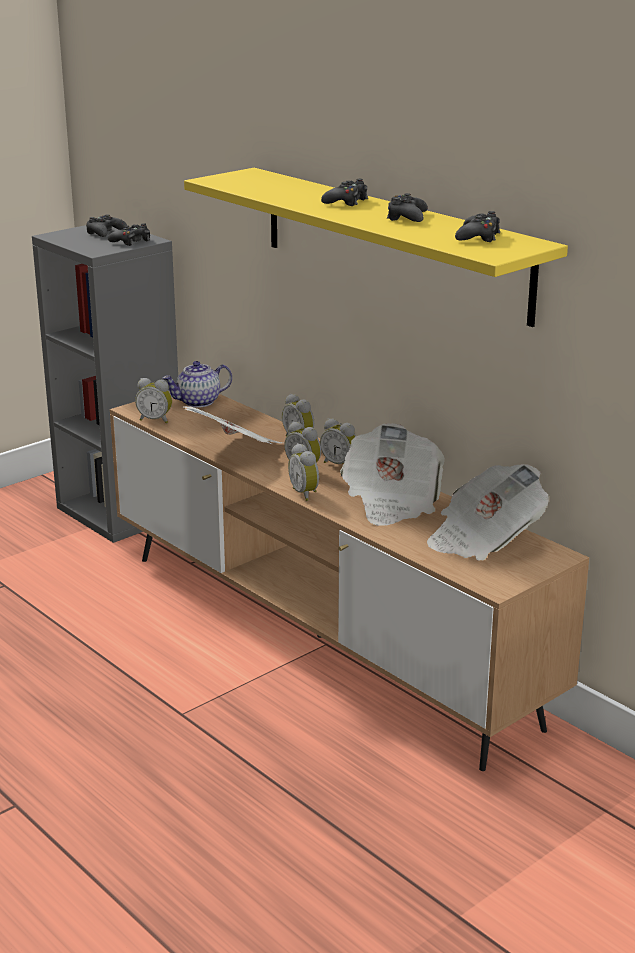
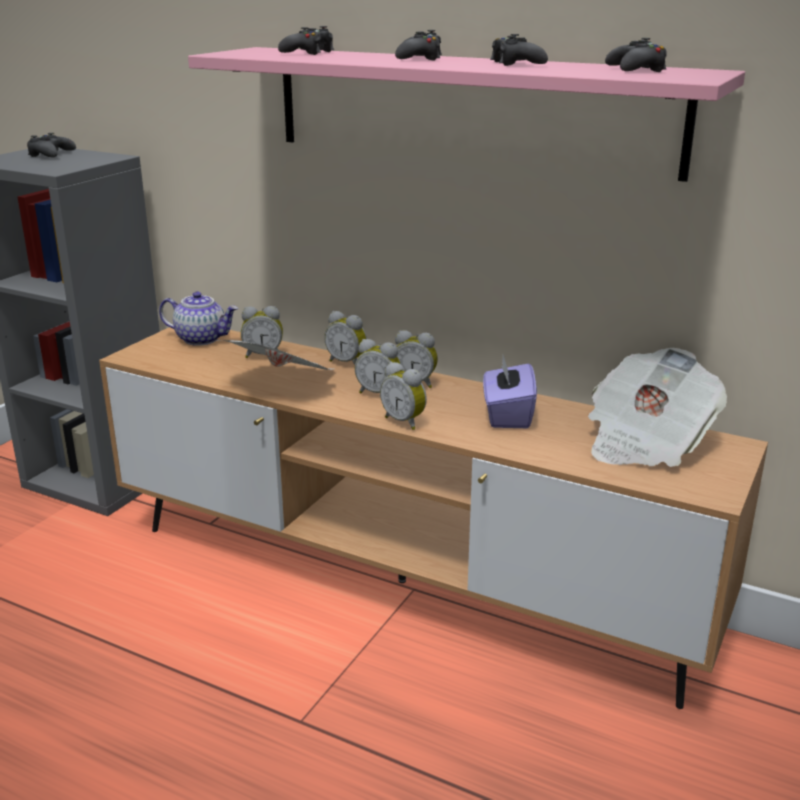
camera: 20 degrees left, 0 degrees up
black game controller [108,223,150,246] -> black game controller moved to [278,26,334,55]
alarm clock [135,378,172,424] -> alarm clock moved to [241,306,283,358]
teapot [163,361,232,408] -> teapot turned 120 degrees counterclockwise [159,291,238,346]
yellow shelf [184,168,568,327] -> pink shelf [188,47,745,182]
newspaper [340,423,445,526] -> purple tissue box [483,355,537,428]

